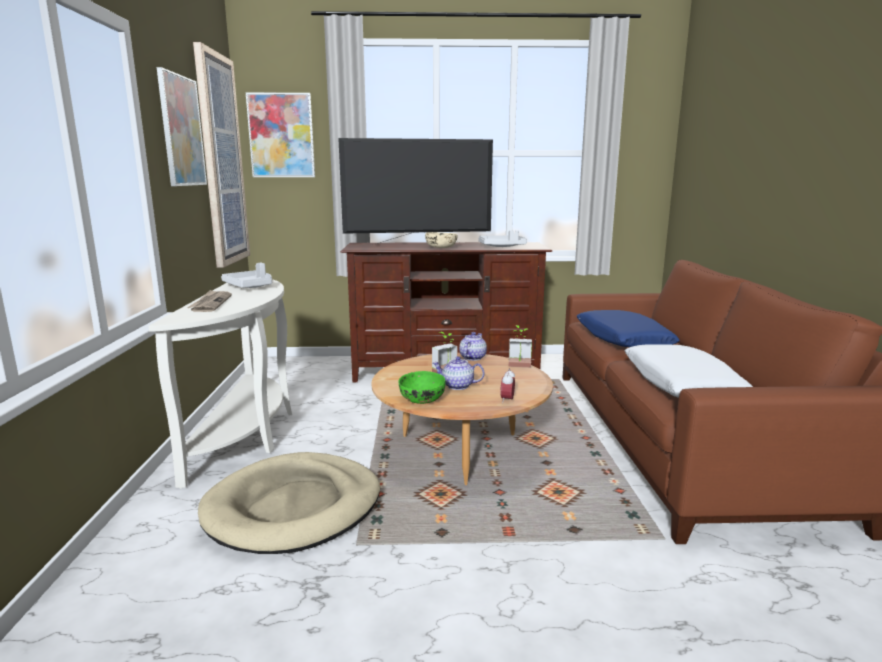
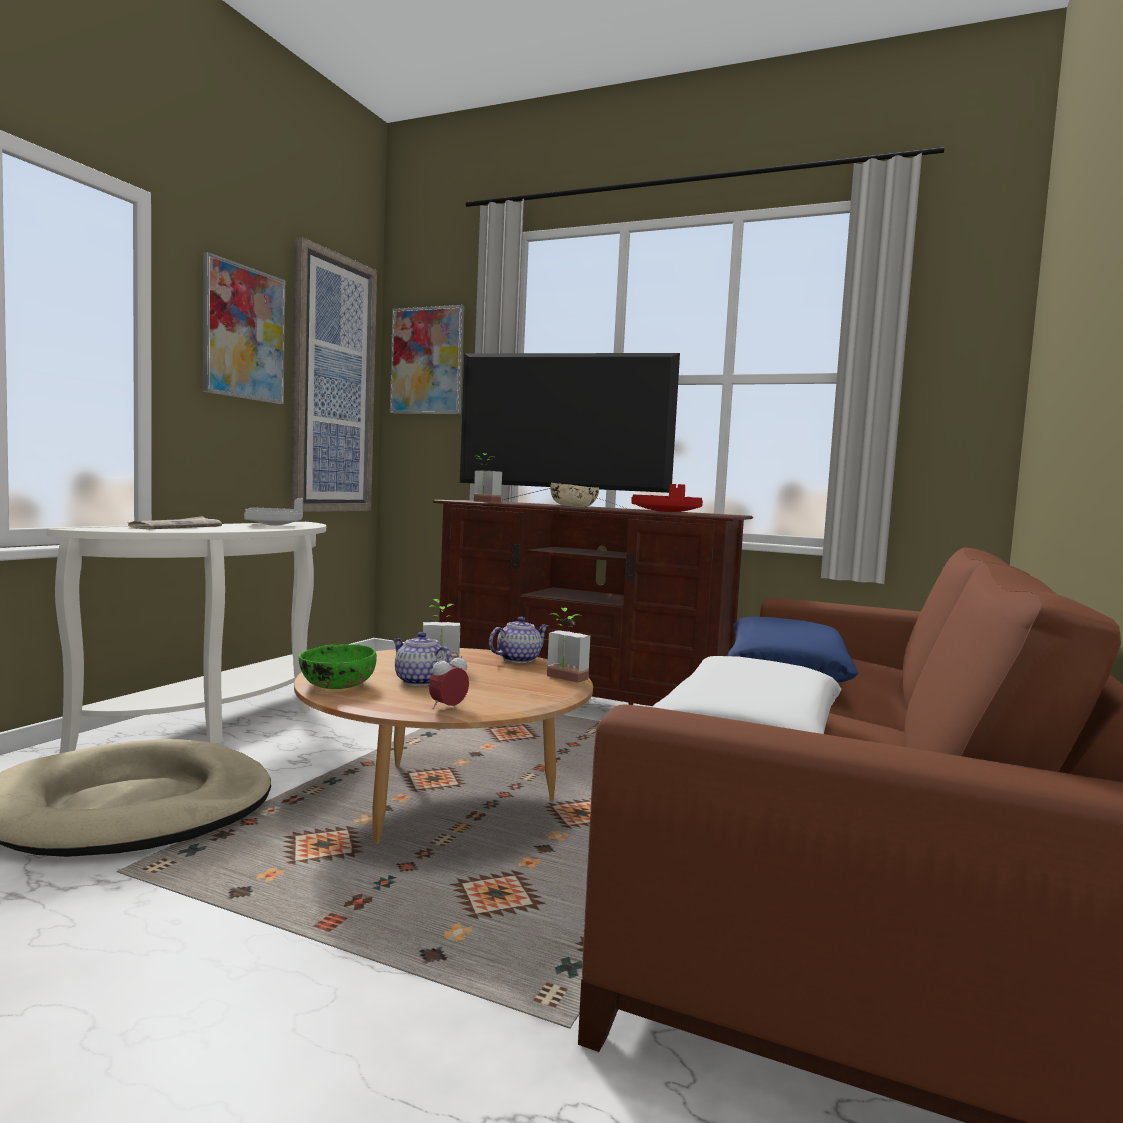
camera: 25 degrees right, 10 degrees down
grey tray [478,231,527,247] -> red tray [631,484,703,512]
none -> potted plant [474,453,502,503]

